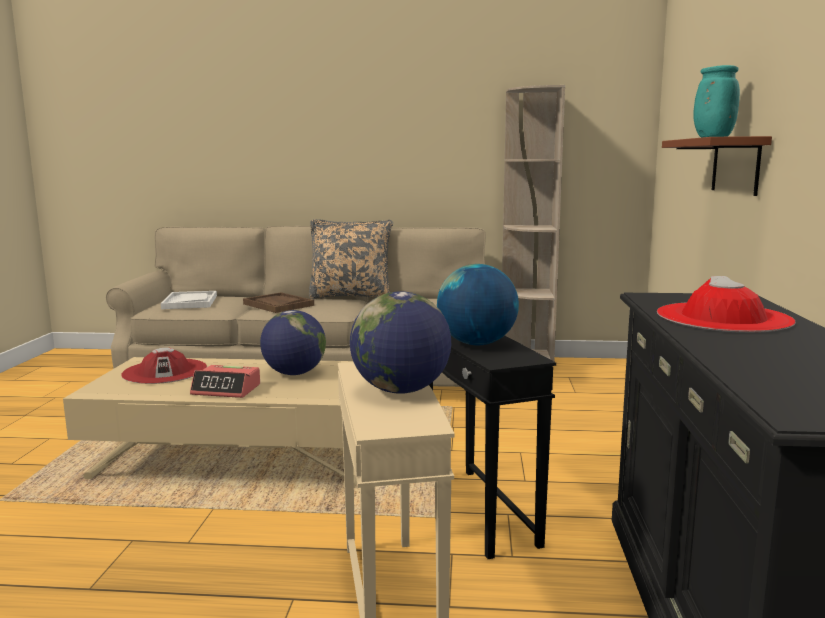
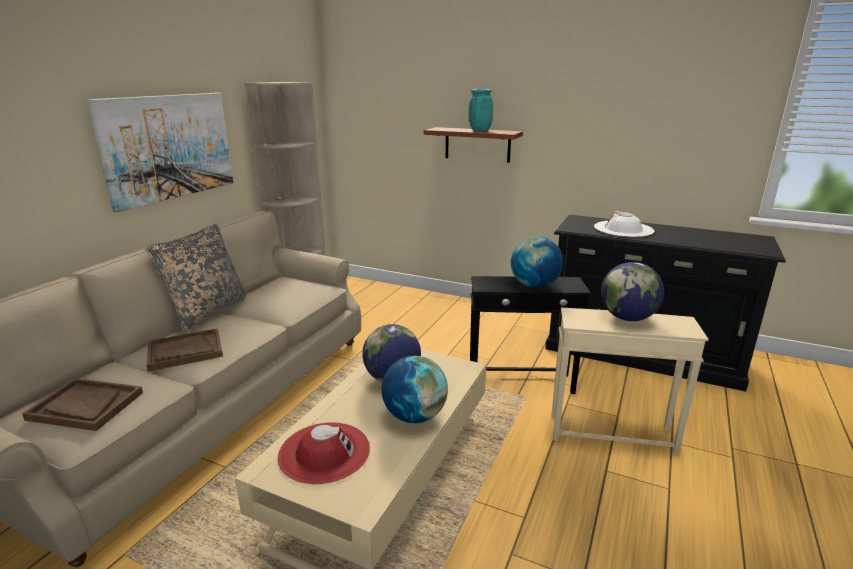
camera: 70 degrees left, 10 degrees up
white tray [161,291,217,309] -> brown tray [22,378,143,431]
alarm clock [190,365,260,398] -> globe [382,356,448,423]
red hat [657,276,796,333] -> white hat [594,211,655,237]
none -> picture [87,93,233,212]

